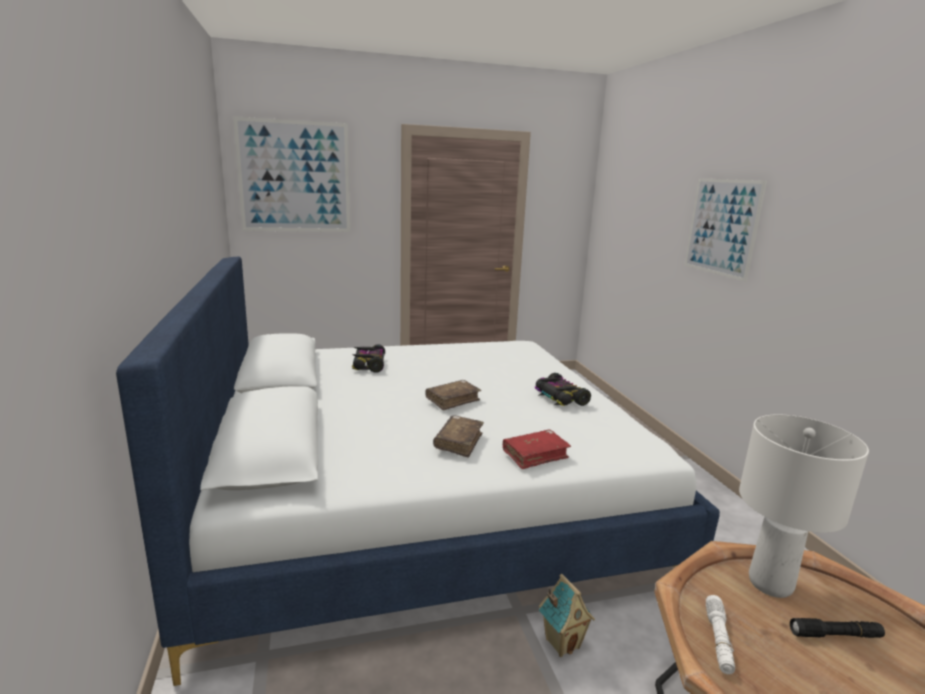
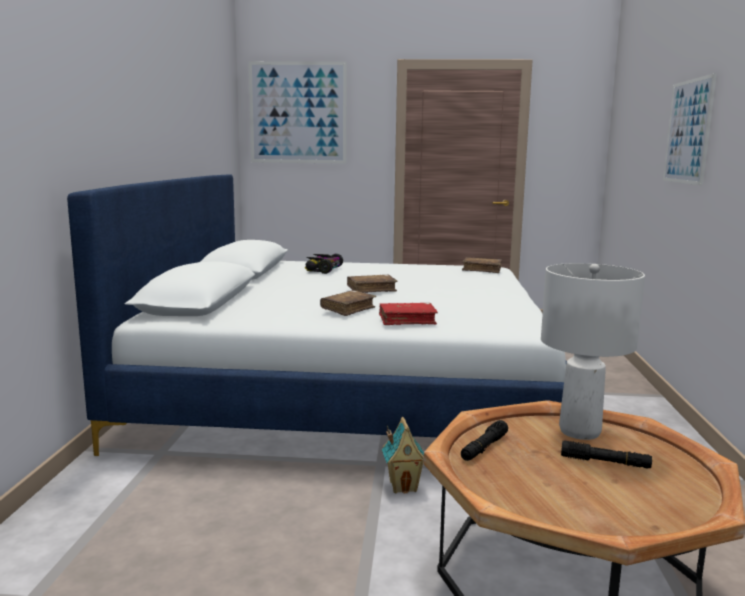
camera: 20 degrees right, 5 degrees down
toy car [534,373,591,406] -> none
white flashlight [706,595,735,674] -> black flashlight [461,420,508,461]
none -> brown book [462,257,502,273]

